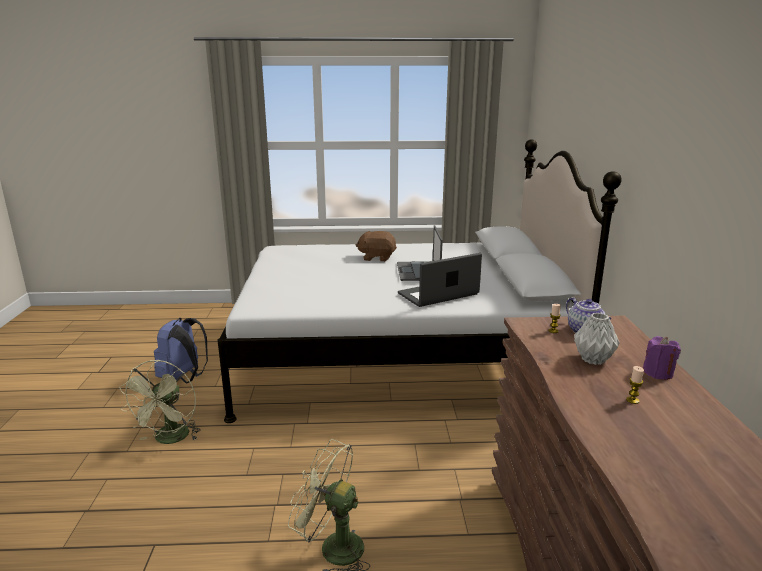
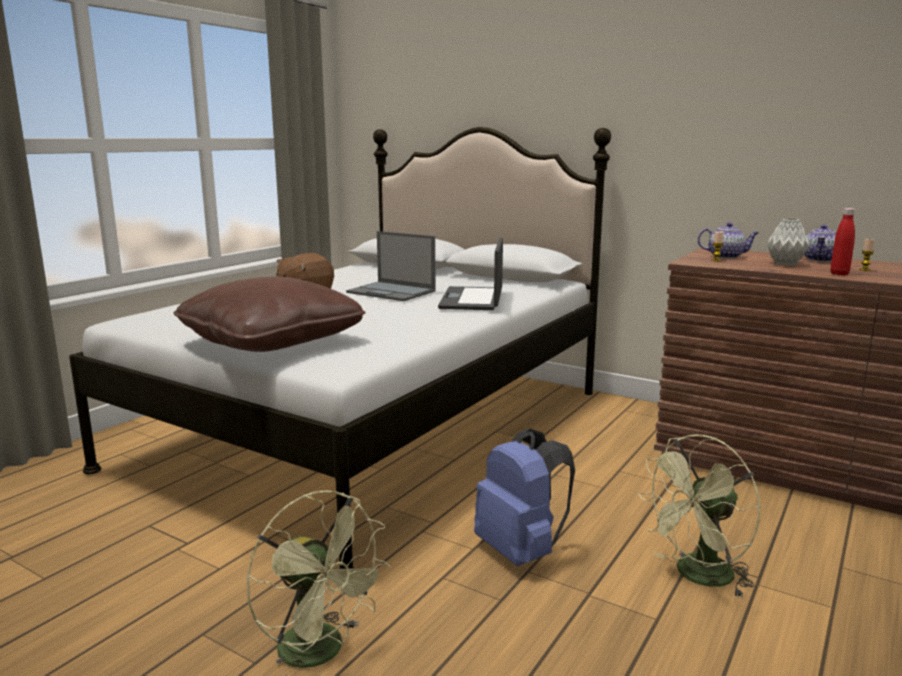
camera: 55 degrees left, 5 degrees down
blue backpack [154,318,208,383] -> blue backpack moved to [474,429,575,566]
purple candle [643,336,681,380] -> teapot [804,225,836,262]
none -> brown pillow [173,276,366,352]
none -> red bottle [830,208,855,276]

